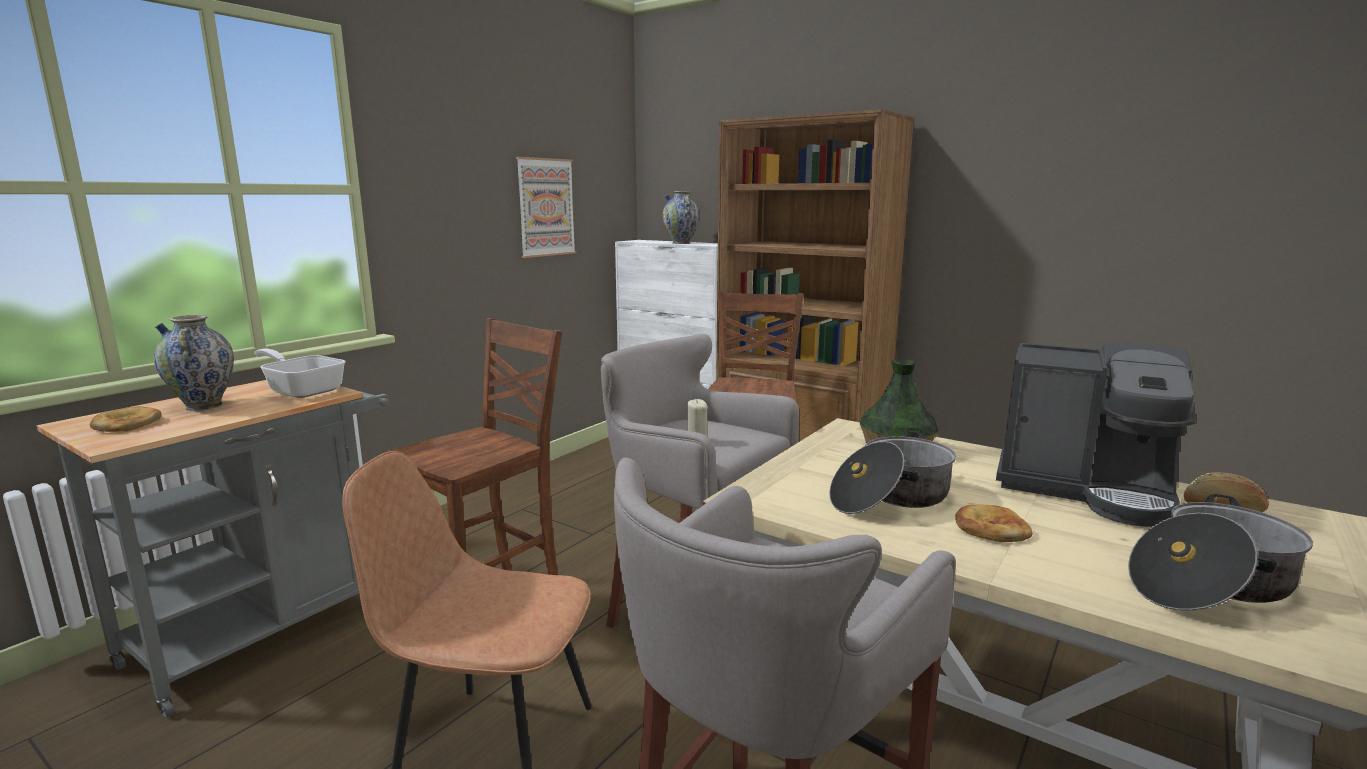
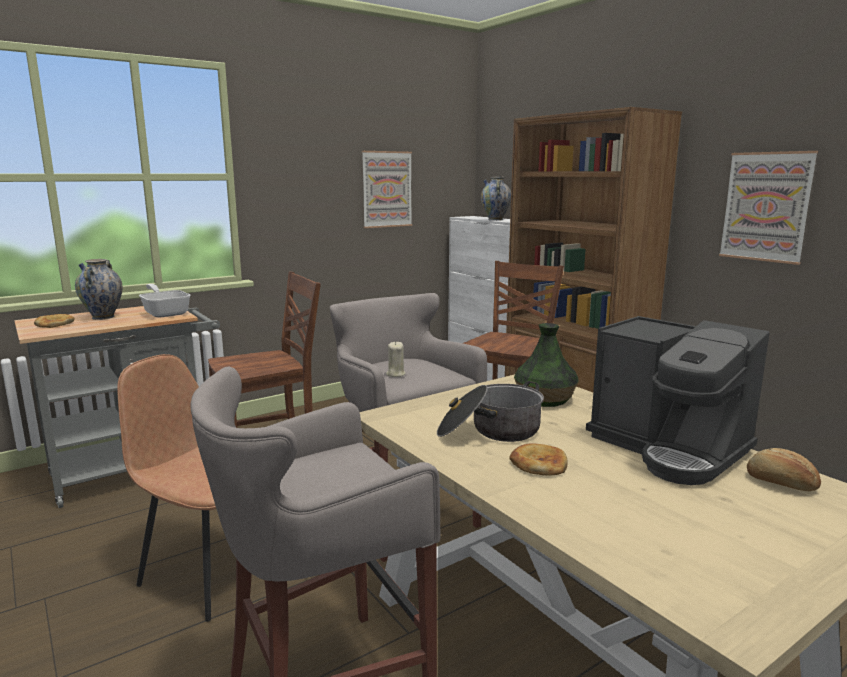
camera: 20 degrees right, 0 degrees up
cooking pot [1128,494,1313,611] -> none
none -> picture [719,151,818,265]

